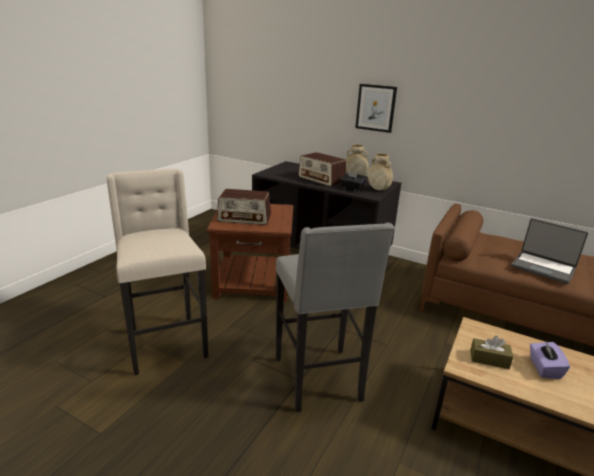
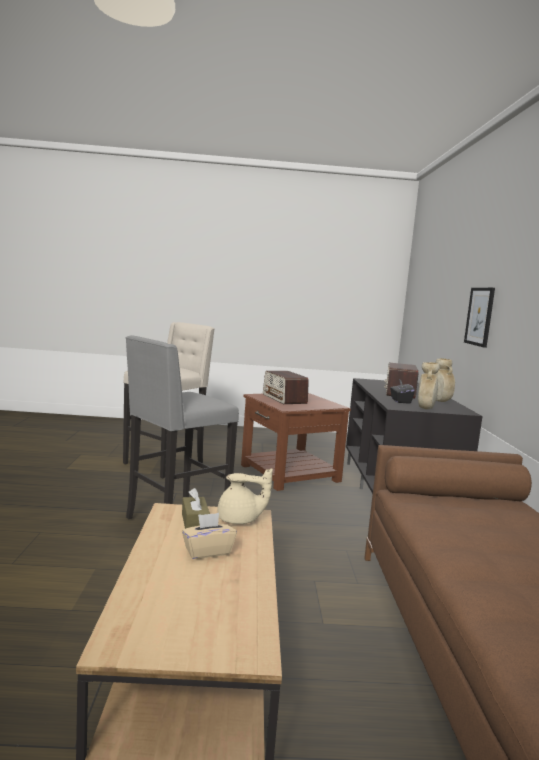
camera: 60 degrees right, 15 degrees down
laptop [511,218,588,284] -> none
purple tissue box [530,341,570,379] -> beige tissue box [182,513,237,559]
none -> beige teapot [217,468,273,524]

